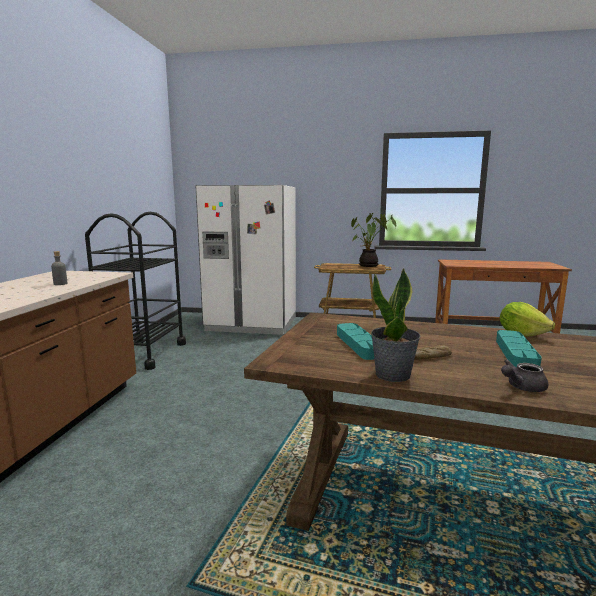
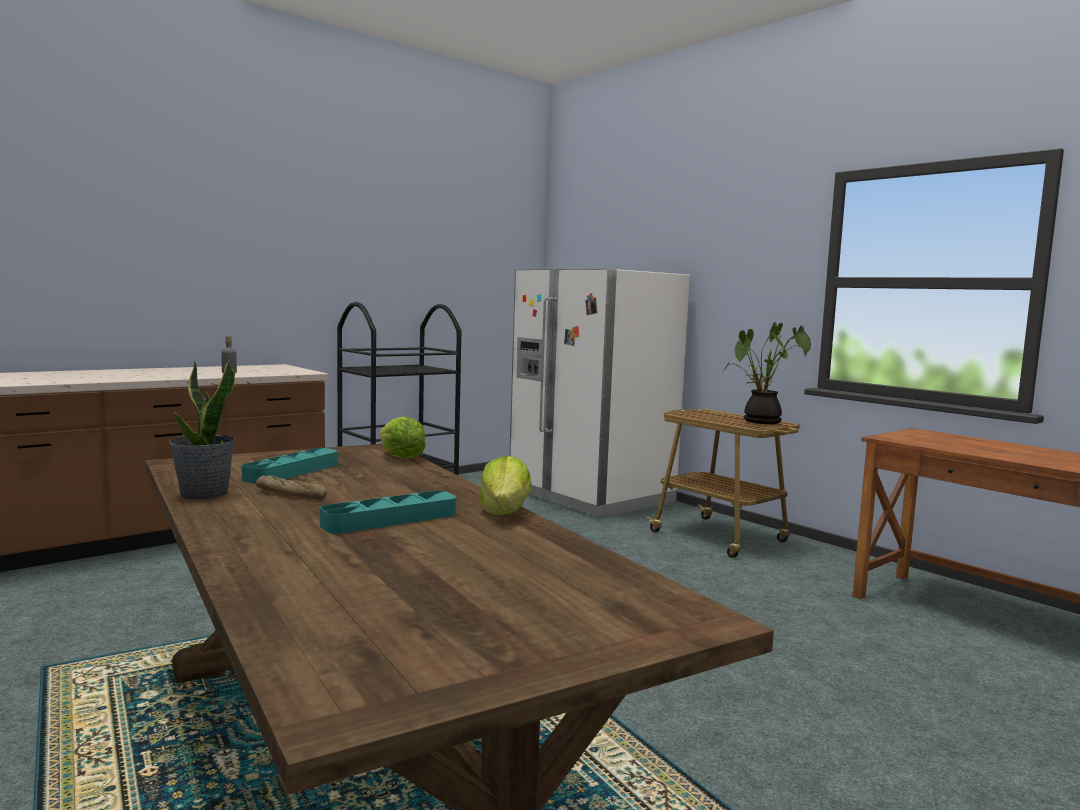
camera: 40 degrees right, 5 degrees down
grey teapot [501,359,548,392] -> none
none -> lettuce [380,417,426,459]

